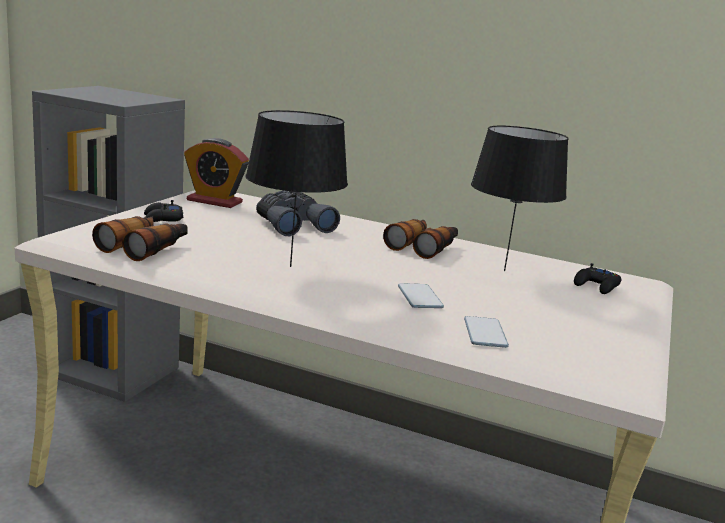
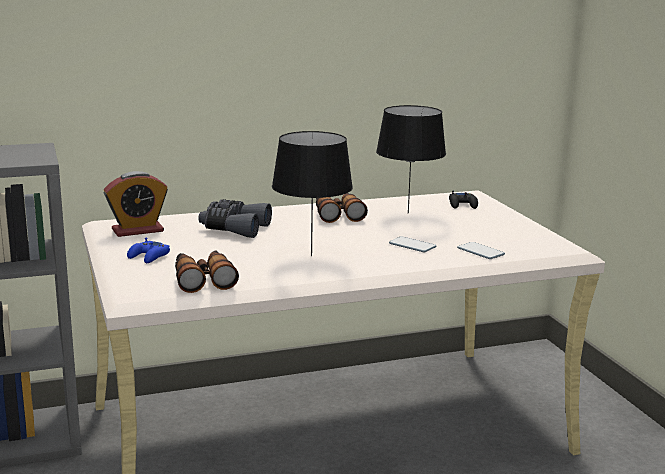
camera: 40 degrees left, 0 degrees up
black game controller [144,200,183,222] -> blue game controller [127,238,170,263]

